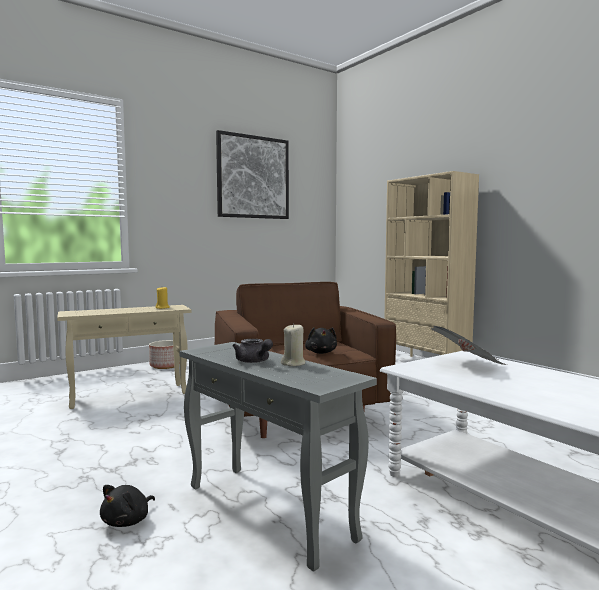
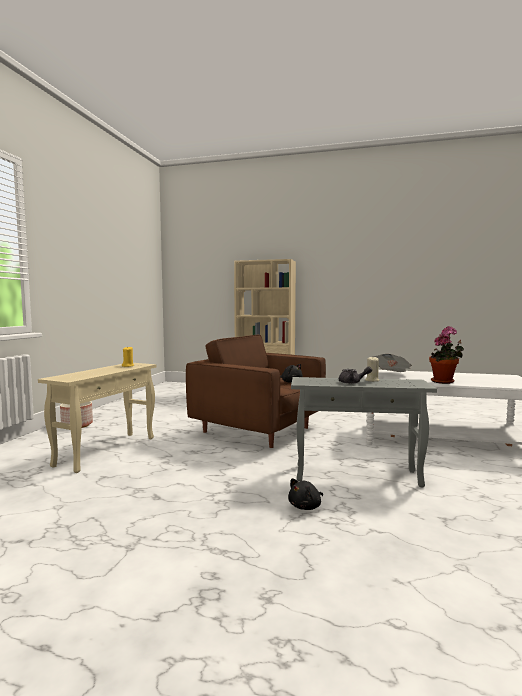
camera: 40 degrees left, 0 degrees up
black plush toy [100,485,155,527] -> black plush toy turned 60 degrees clockwise [288,478,323,510]
picture [216,130,289,219] -> none
none -> potted plant [429,326,464,384]

